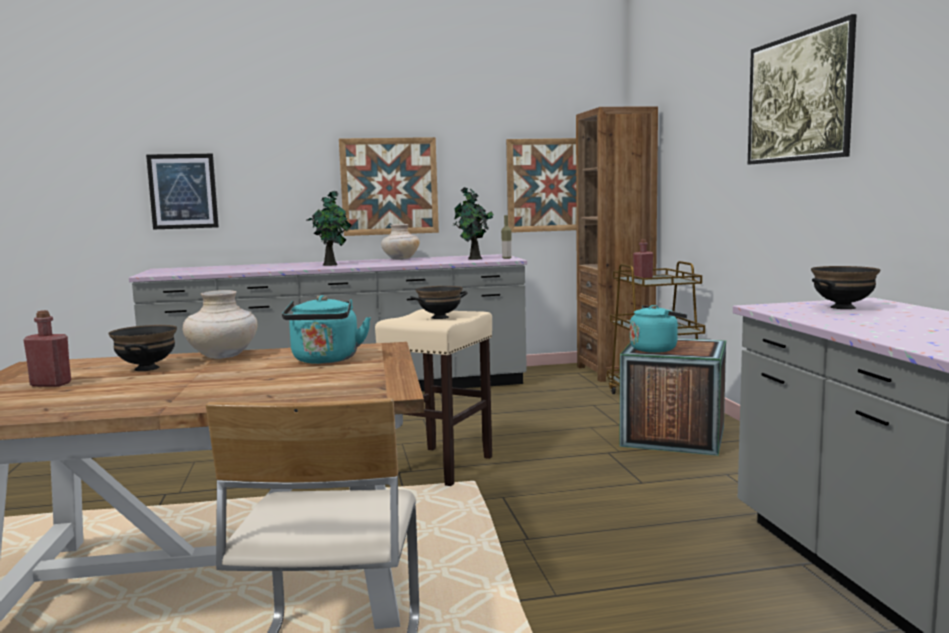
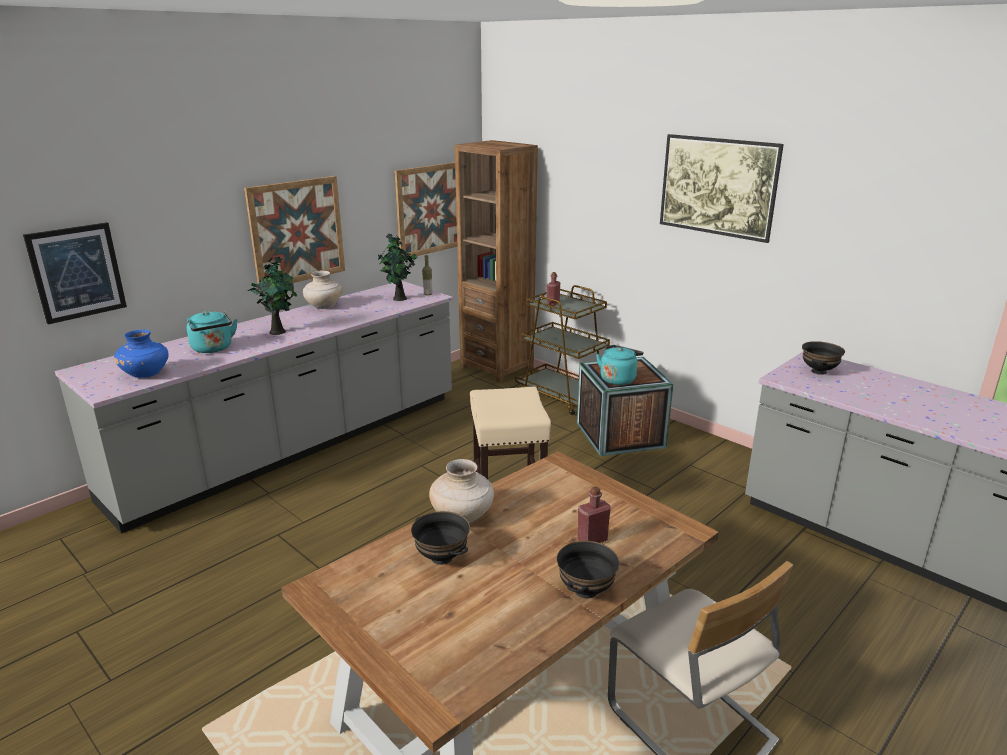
camera: 35 degrees left, 15 degrees up
red bottle [24,310,71,387] -> red bottle moved to [577,487,611,543]
turquoise kettle [282,295,371,364] -> turquoise kettle moved to [187,311,238,353]
black bowl [410,286,467,319] -> black bowl moved to [557,541,620,599]
none -> blue vase [114,330,169,378]

